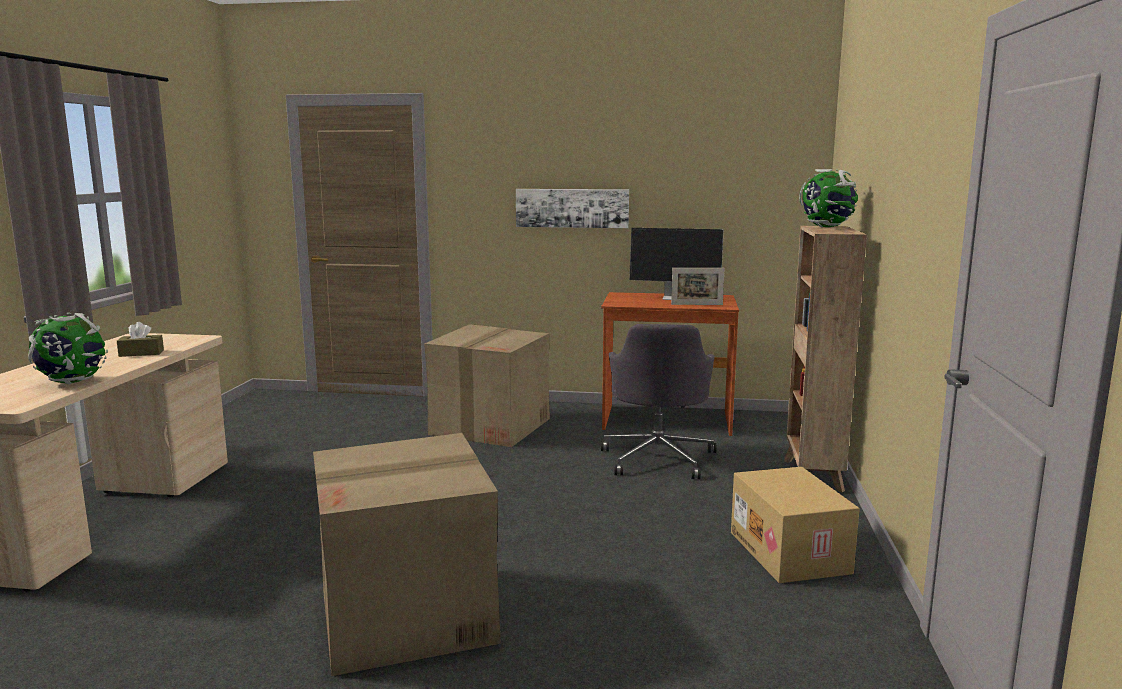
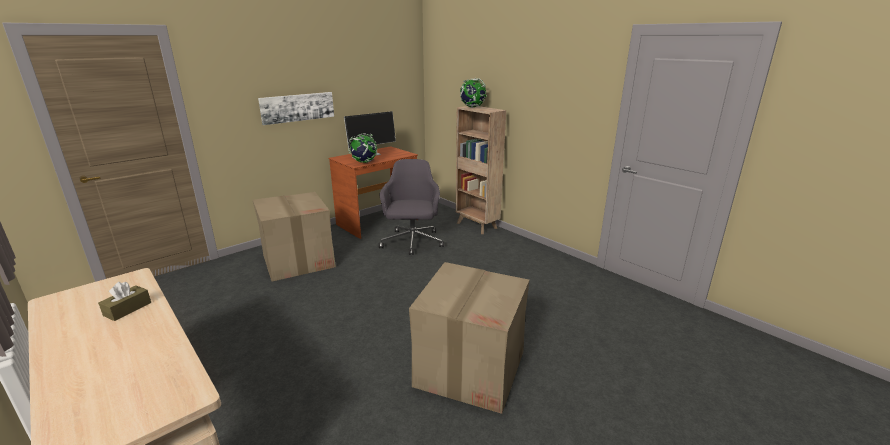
camera: 50 degrees left, 10 degrees up
globe [28,313,108,384] -> globe moved to [348,133,378,163]
grey office chair [601,324,717,479] -> grey office chair turned 135 degrees counterclockwise [379,159,444,255]
picture frame [671,268,725,305] -> none
cardboard box [731,467,860,583] -> none

